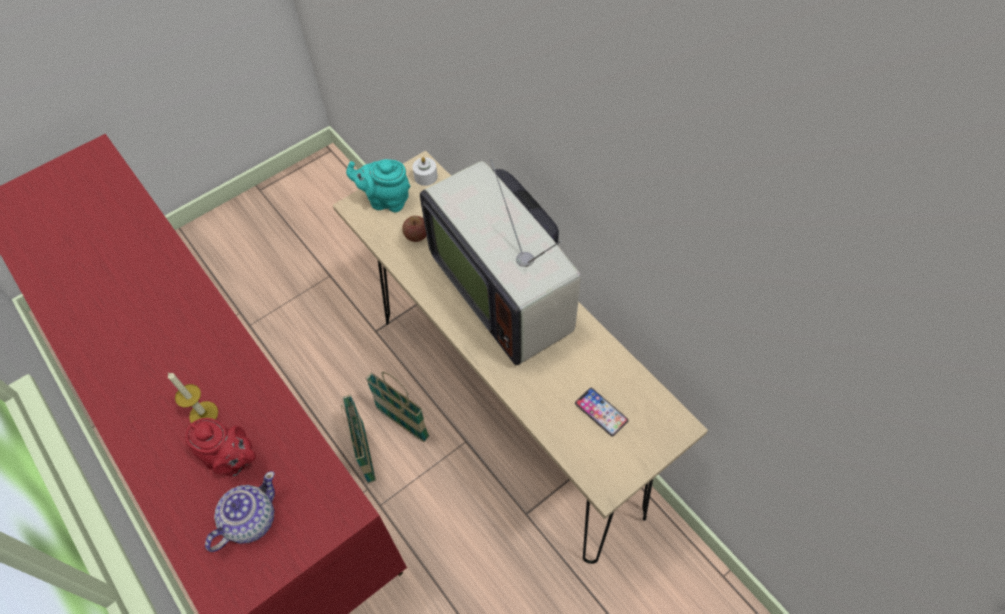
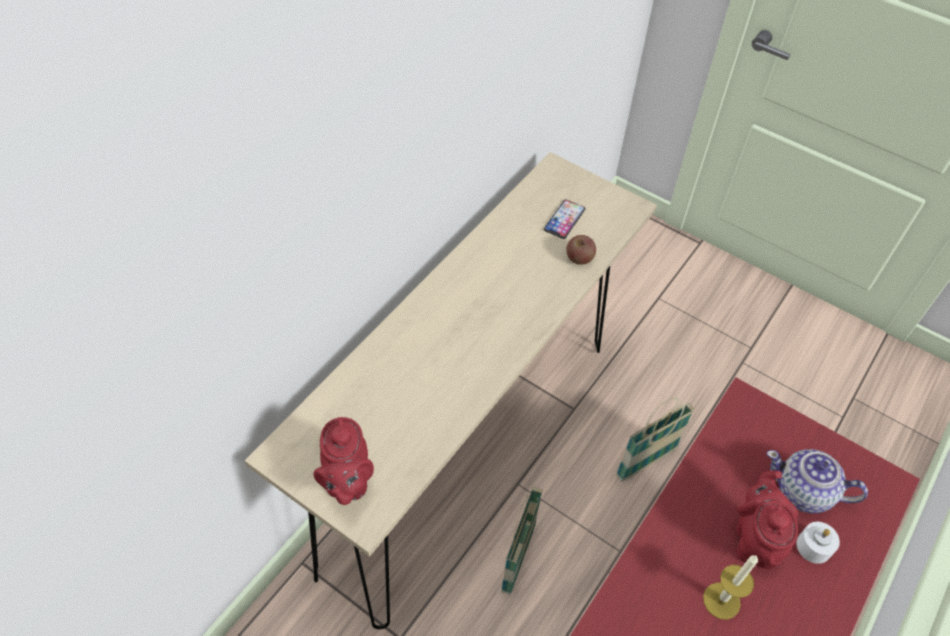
camera: 110 degrees left, 5 degrees down
basket [341,395,376,483] -> basket moved to [616,397,695,482]
turquoise teapot [346,159,410,212] -> red teapot [314,417,374,505]
apple [402,216,426,242] -> apple moved to [566,235,596,265]
white candle [412,157,438,186] -> white candle moved to [796,522,840,564]
television [420,159,581,365] -> none

